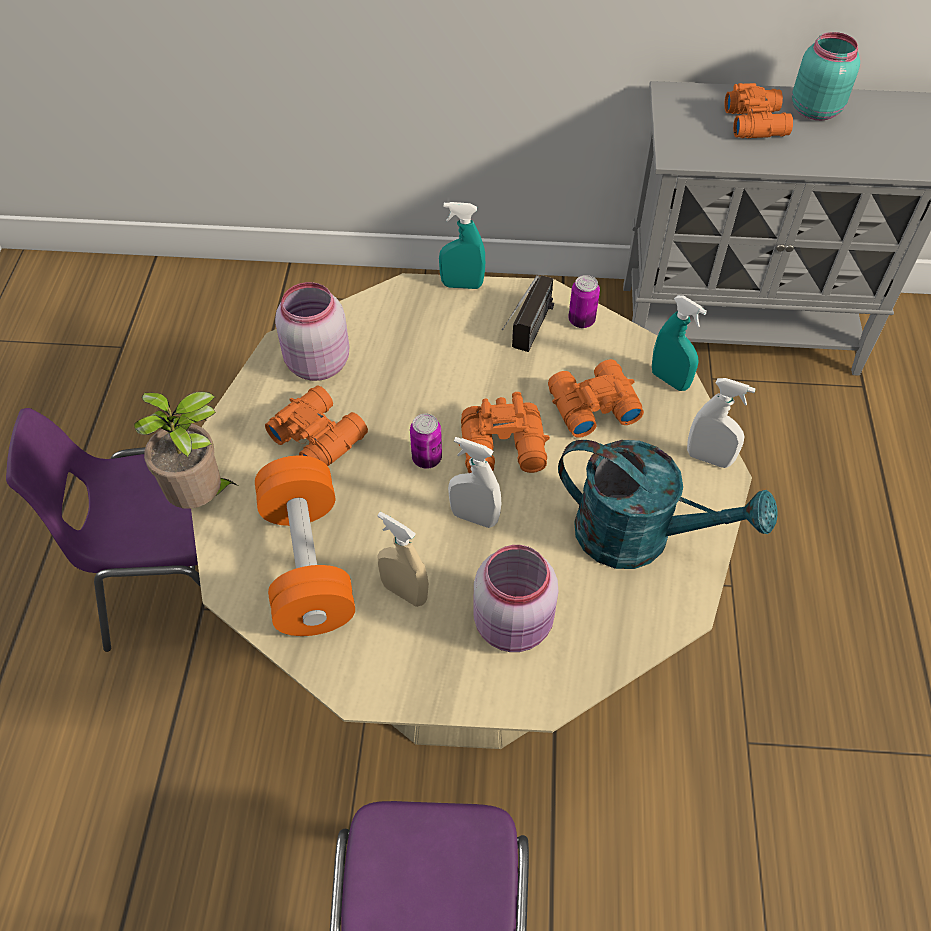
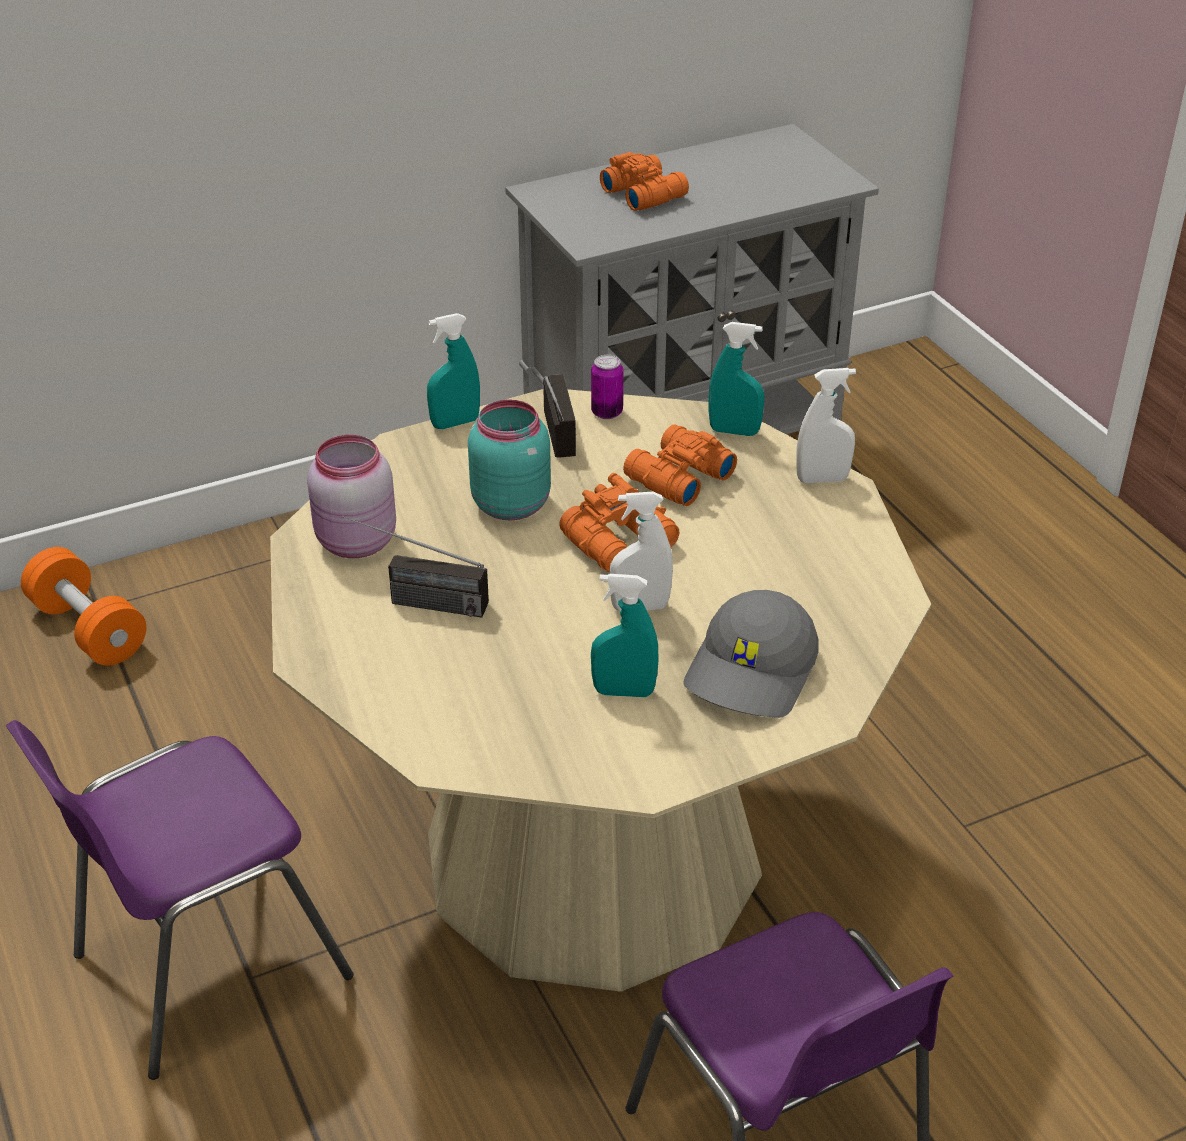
camera: 30 degrees left, 15 degrees down
potted plant [134,392,238,509] -> none
orange dumbbell [255,456,355,636] -> orange dumbbell moved to [21,547,146,666]
orange binoculars [265,385,368,466] -> radio [342,516,489,617]
beige spray bottle [377,512,429,607] -> turquoise spray bottle [591,573,658,697]
can [410,414,442,469] -> none
pink jar [473,545,558,652] -> grey cap [683,590,819,718]
turquoise watering can [558,440,778,569] -> none
turquoise jar [792,32,860,120] -> turquoise jar moved to [468,399,551,520]

